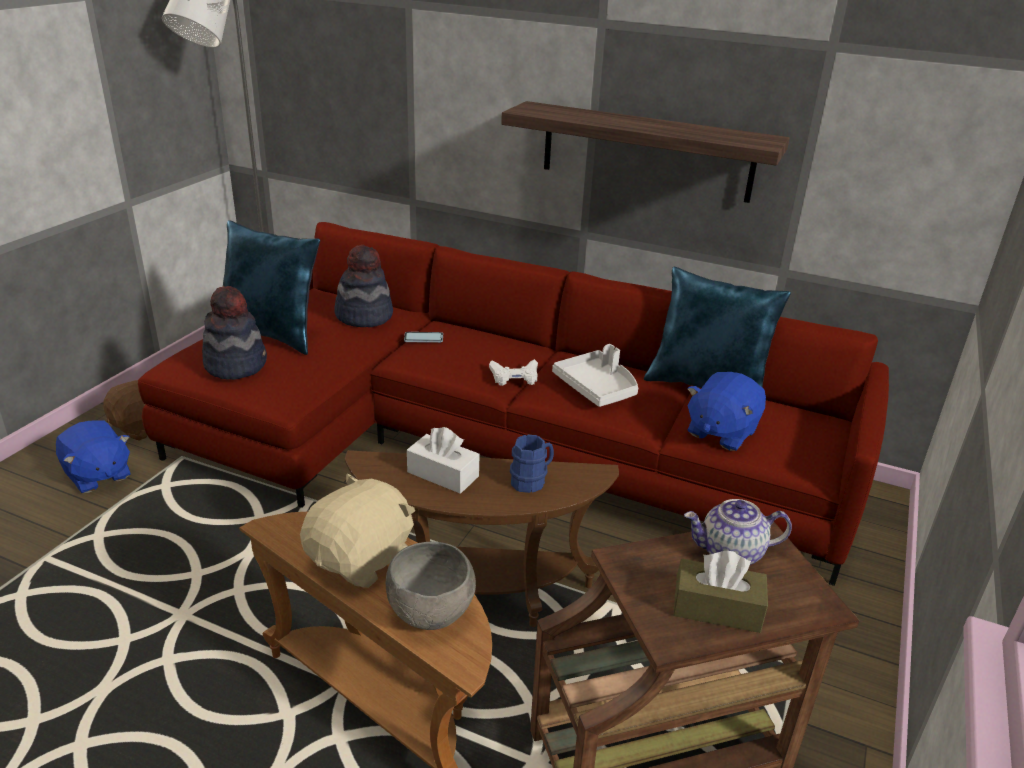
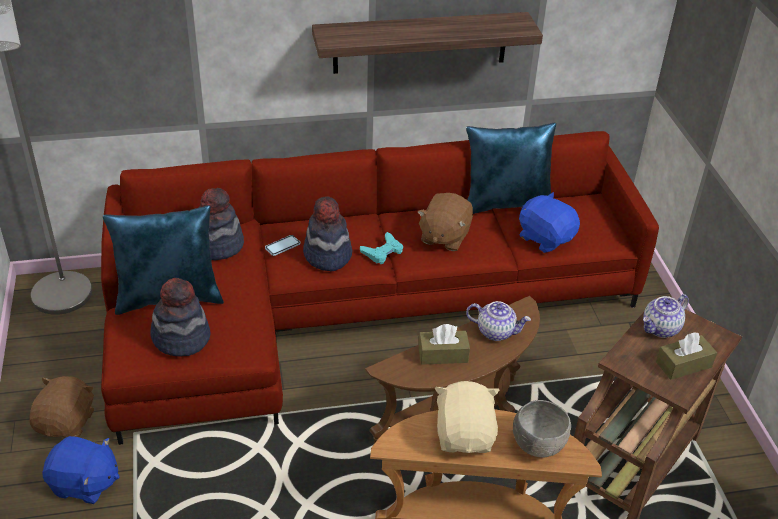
camera: 35 degrees left, 10 degrees up
white tissue box [407,427,480,494] -> brown tissue box [418,324,470,365]
white game controller [489,359,538,386] -> turquoise game controller [360,232,403,264]
blue mug [510,435,554,493] -> teapot [466,301,531,341]
white tray [552,344,638,407] -> brown plush toy [418,193,473,251]
blue plush toy [687,372,766,451] -> blue plush toy turned 135 degrees clockwise [519,192,580,253]
none -> hat [303,196,352,271]

